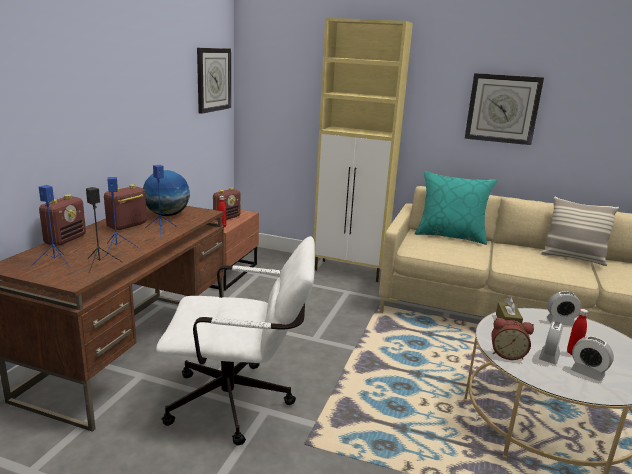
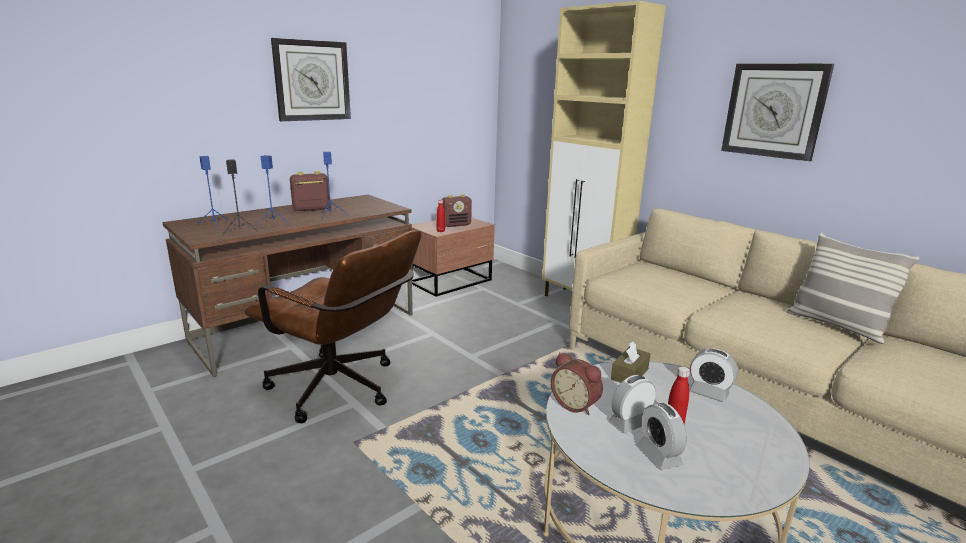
camera: 30 degrees right, 0 degrees up
radio [39,194,86,246] -> none
globe [143,170,190,216] -> none
white office chair [156,236,315,445] -> brown office chair [245,230,421,423]
wall clock [197,48,231,114] -> wall clock moved to [271,38,351,121]
turquoise pillow [415,171,497,245] -> none

